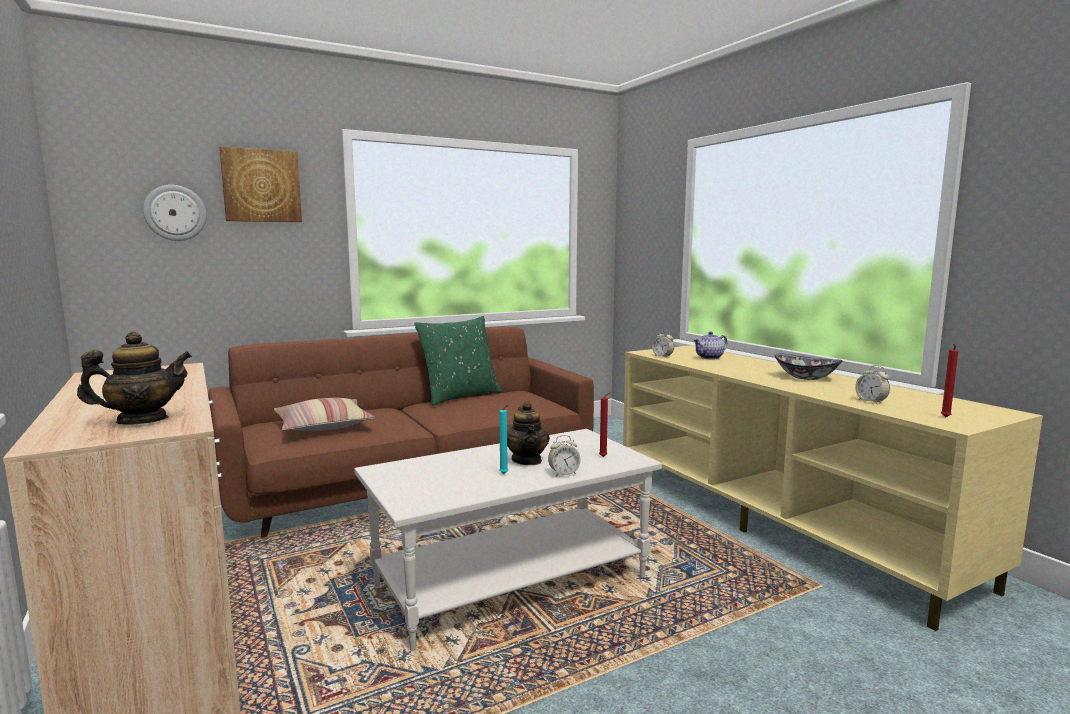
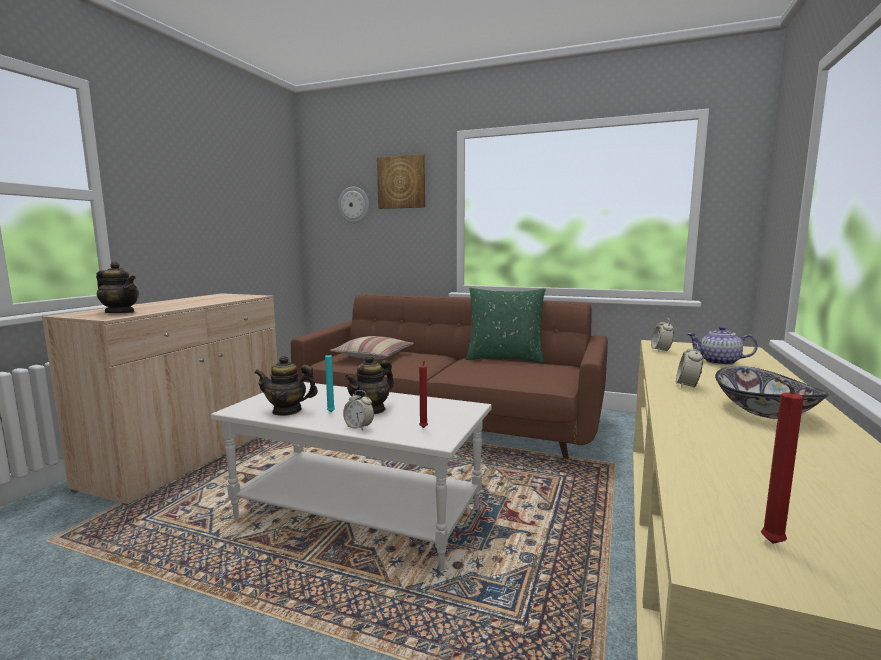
camera: 50 degrees right, 0 degrees up
alarm clock [855,365,890,404] -> alarm clock moved to [676,343,704,388]
none -> teapot [255,355,318,416]

